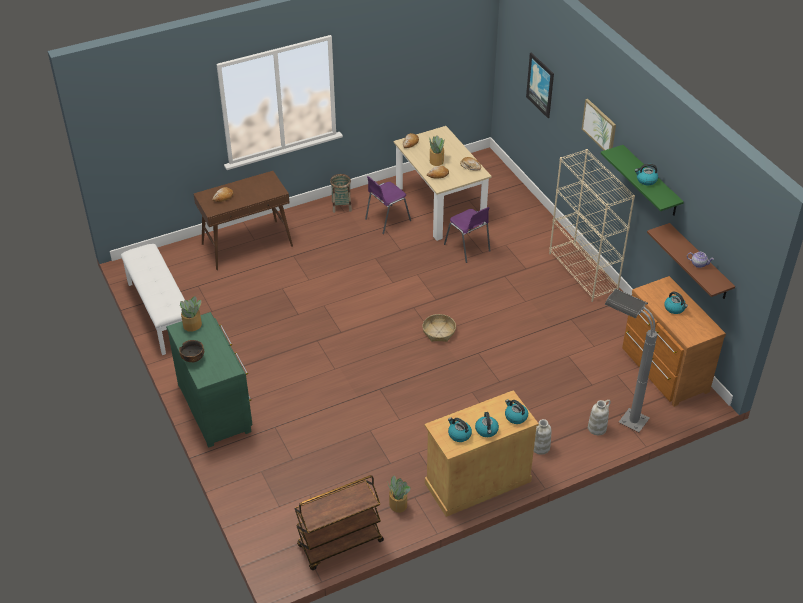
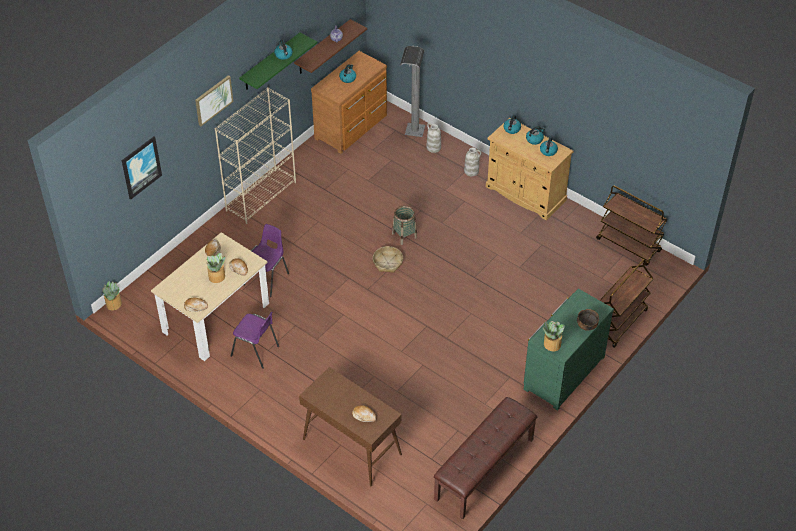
camera: 115 degrees left, 5 degrees up
white bench [121,244,185,355] -> brown bench [434,397,537,519]
basket [330,174,352,213] -> basket moved to [392,205,417,245]
potted plant [387,475,411,513] -> potted plant moved to [102,281,122,310]
none -> brown cart [600,259,654,348]

